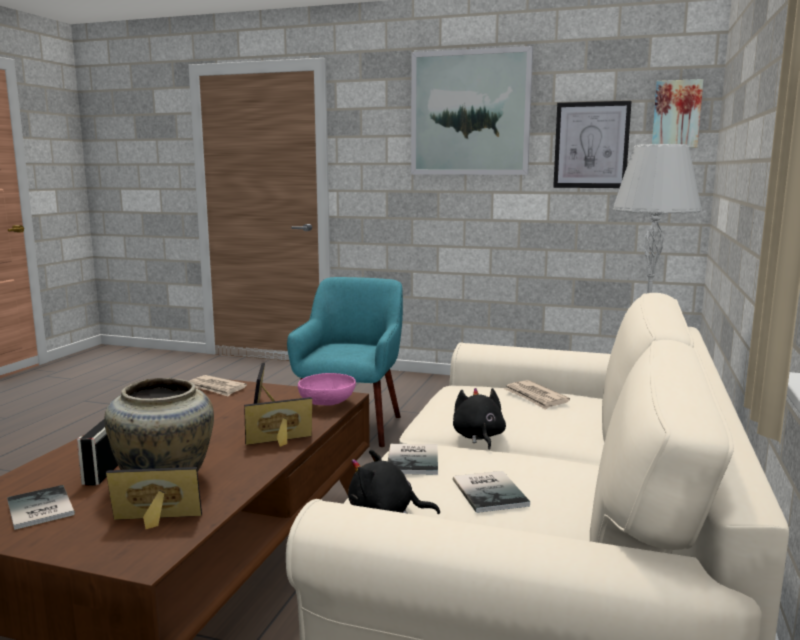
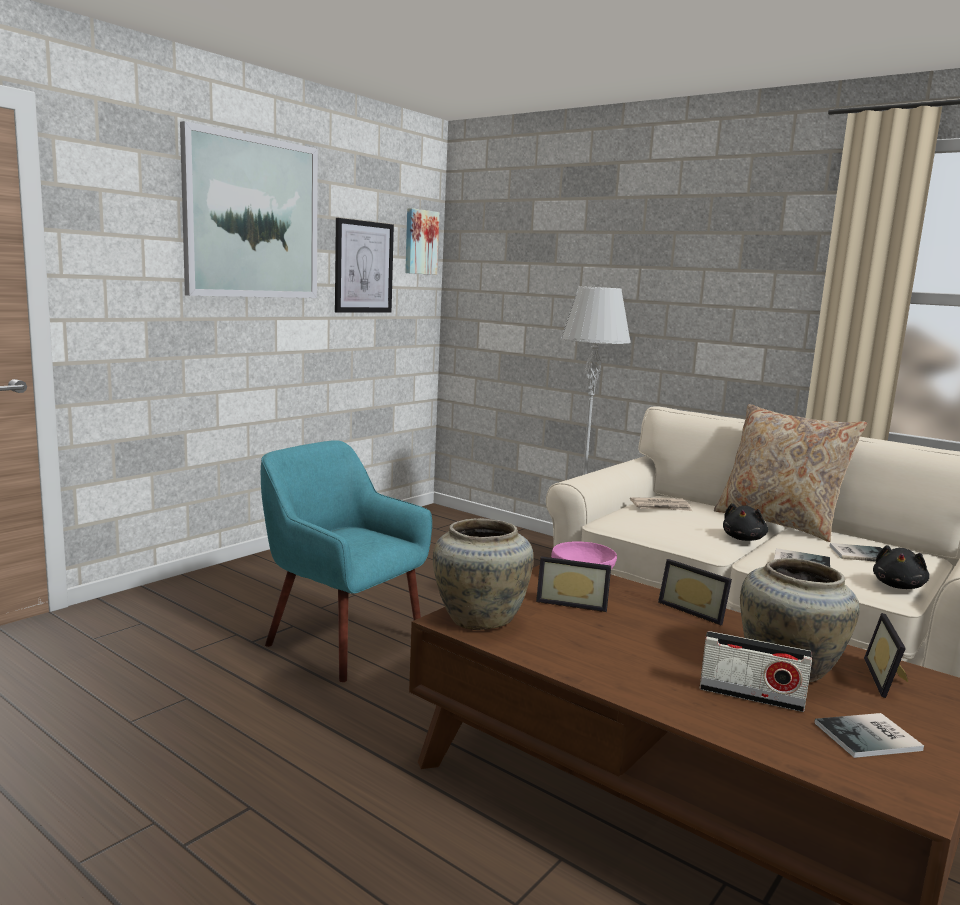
camera: 70 degrees left, 0 degrees up
newspaper [190,375,247,397] -> beige vase [433,518,534,630]
picture frame [244,397,312,447] -> picture frame turned 45 degrees counterclockwise [658,559,732,625]
black plush toy [453,388,506,450] -> black plush toy turned 75 degrees counterclockwise [723,503,768,541]
none -> beige pillow [714,404,867,542]

